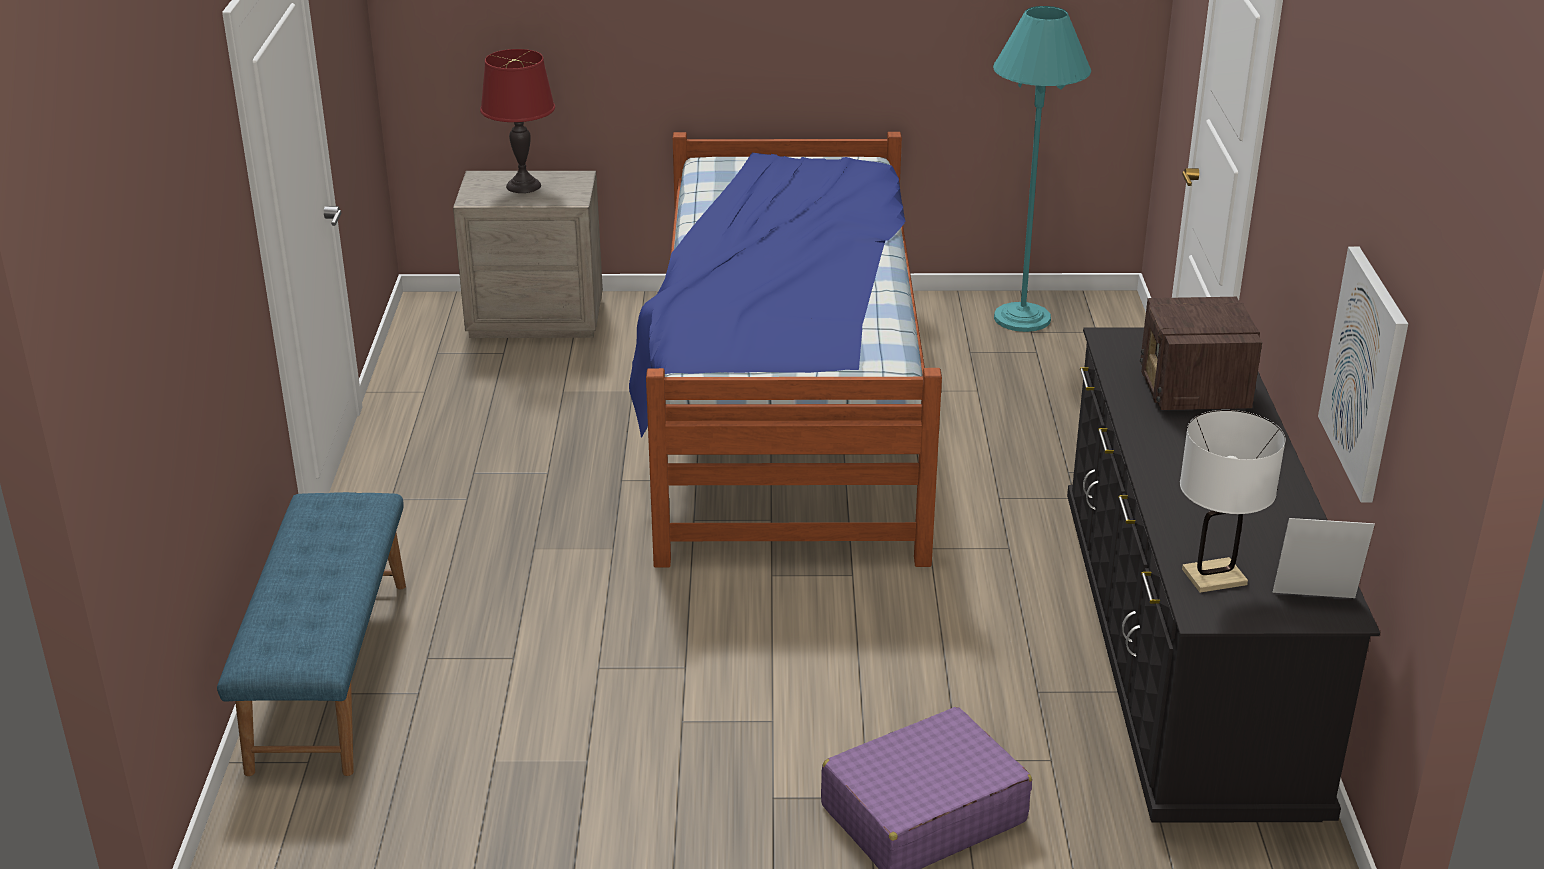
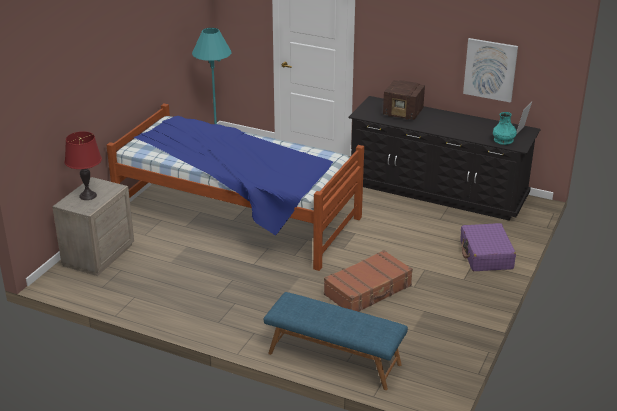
camera: 65 degrees left, 0 degrees up
white table lamp [1180,410,1285,593] -> turquoise vase [493,112,517,145]
none -> brown suitcase [324,250,413,312]

